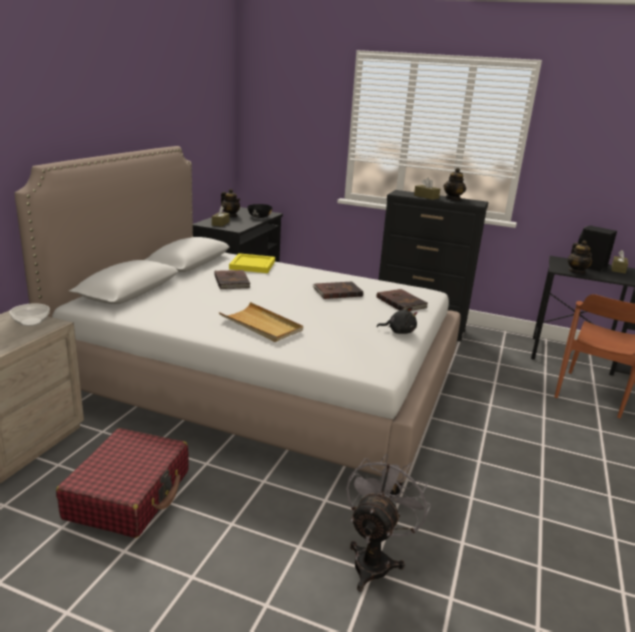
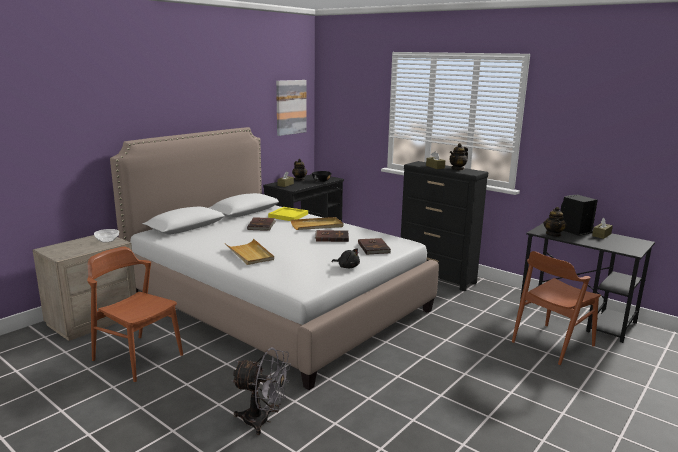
camera: 20 degrees right, 5 degrees down
red suitcase [56,428,189,538] -> brown chair [87,247,183,382]
grey fan [346,454,431,592] -> grey fan turned 60 degrees clockwise [231,348,291,435]
none -> picture [276,80,307,136]
none -> beige tray [291,217,344,230]

